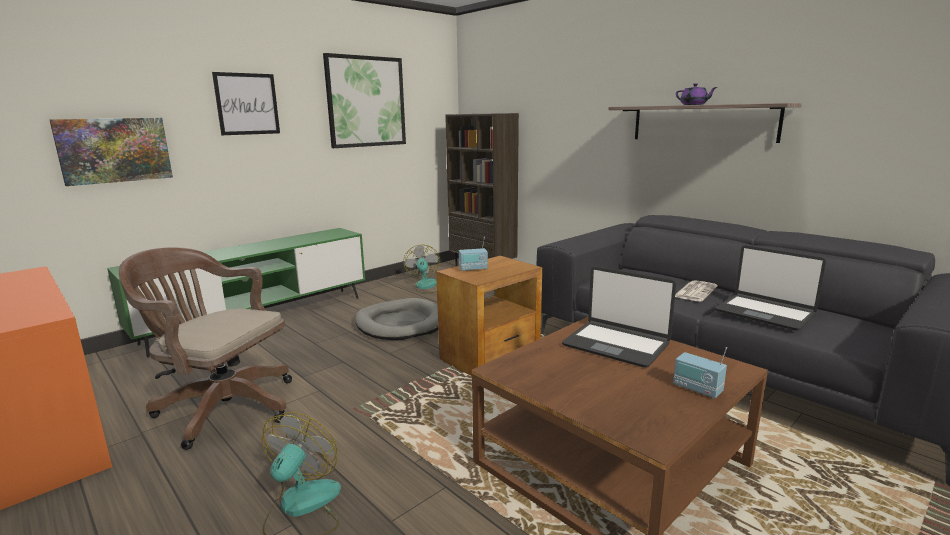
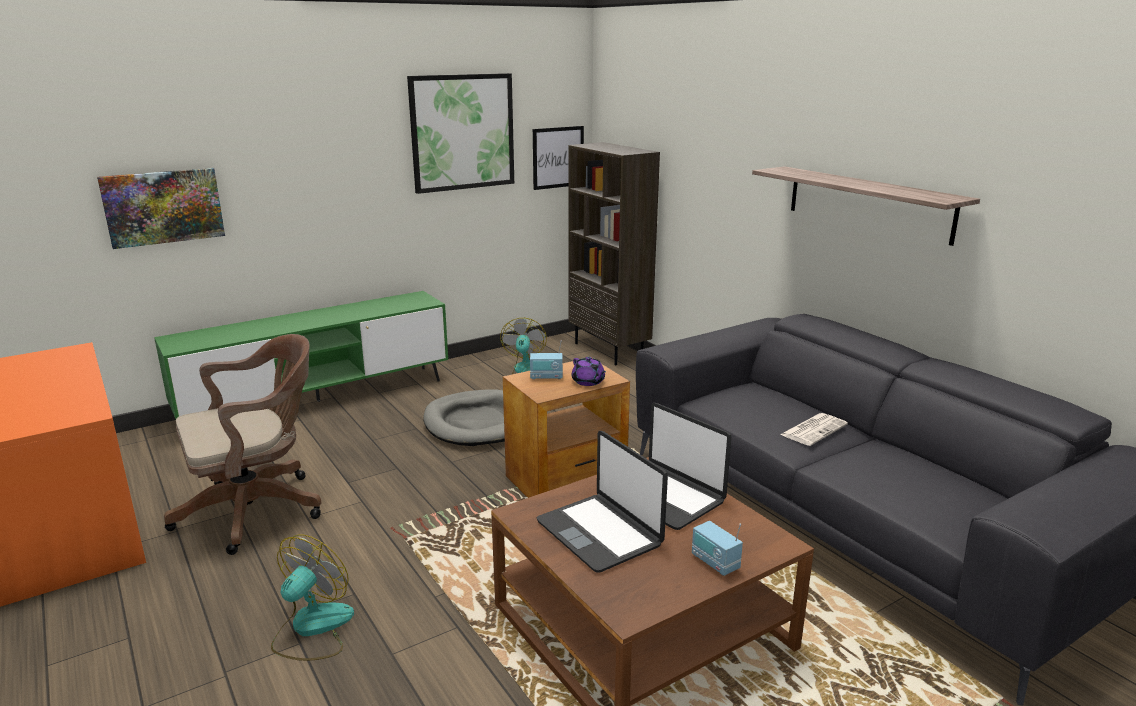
camera: 10 degrees right, 5 degrees up
brown office chair [119,247,292,450] -> brown office chair turned 120 degrees clockwise [164,334,322,555]
picture [212,72,280,135] -> picture moved to [533,126,584,190]
purple teapot [676,83,717,105] -> purple teapot moved to [572,357,606,386]
laptop [715,245,826,331] -> laptop moved to [537,431,668,573]

